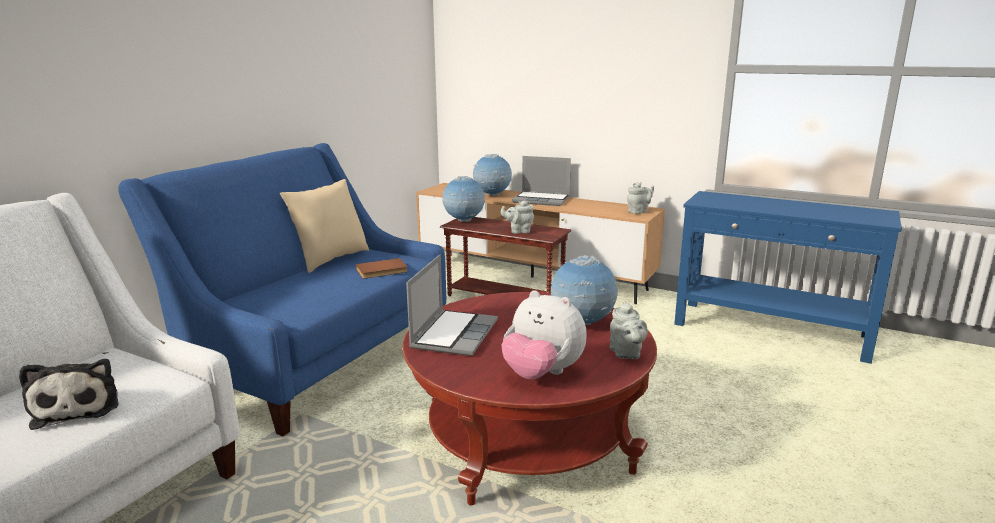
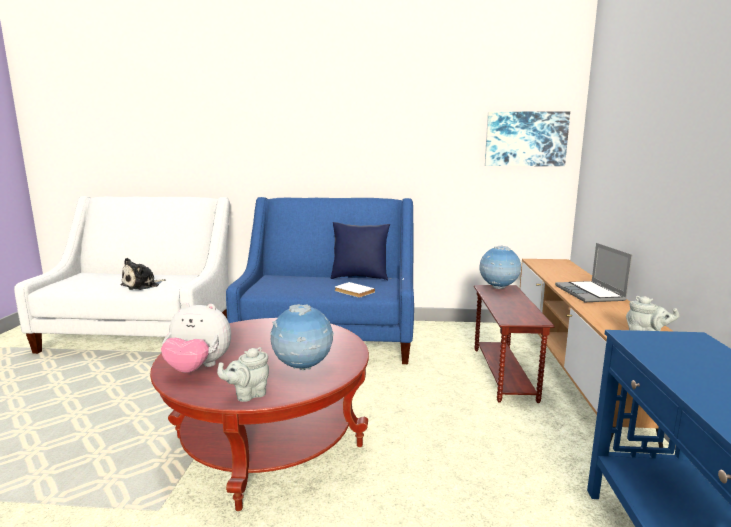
camera: 65 degrees right, 5 degrees down
beige pillow [280,179,369,273] -> blue pillow [331,222,390,281]
brown book [356,258,408,279] -> white book [335,282,375,298]
laptop [406,255,498,356] -> none
globe [473,154,512,196] -> none
grey teapot [501,201,534,234] -> none
plush toy [501,290,587,379] -> plush toy turned 90 degrees counterclockwise [161,303,231,373]
none -> picture [485,111,570,166]

